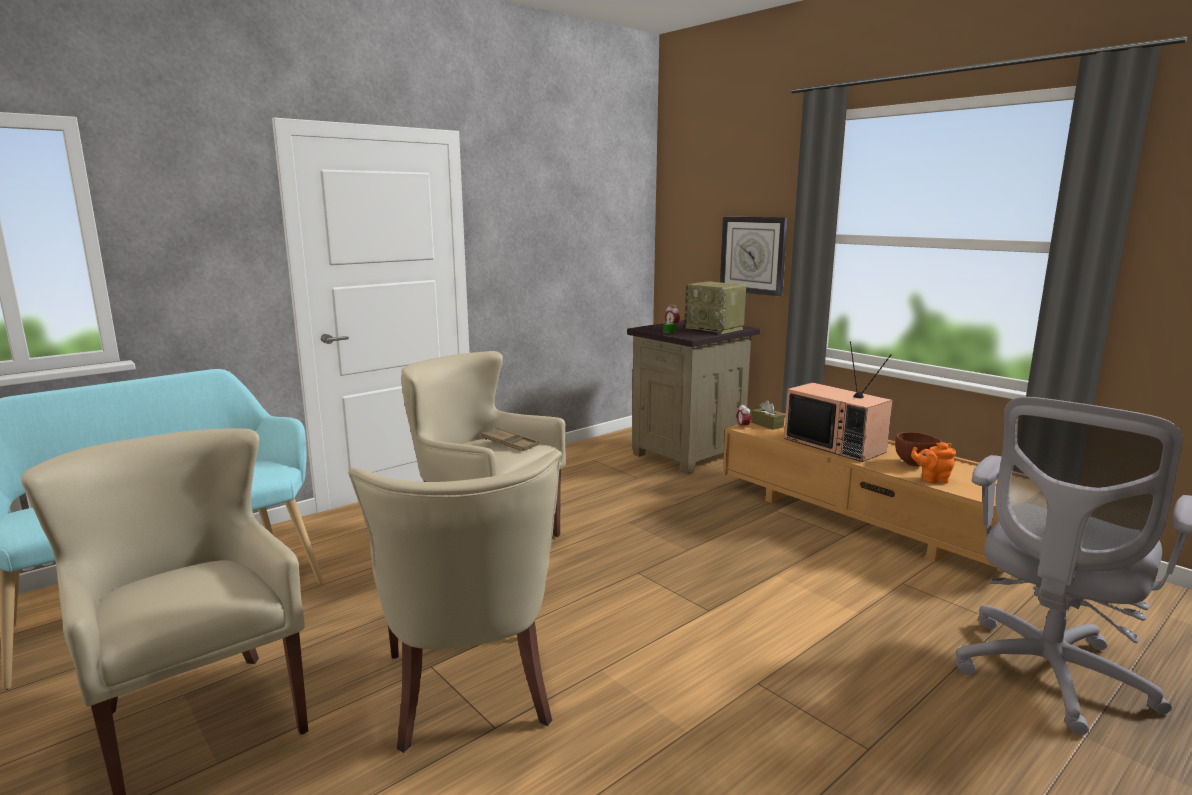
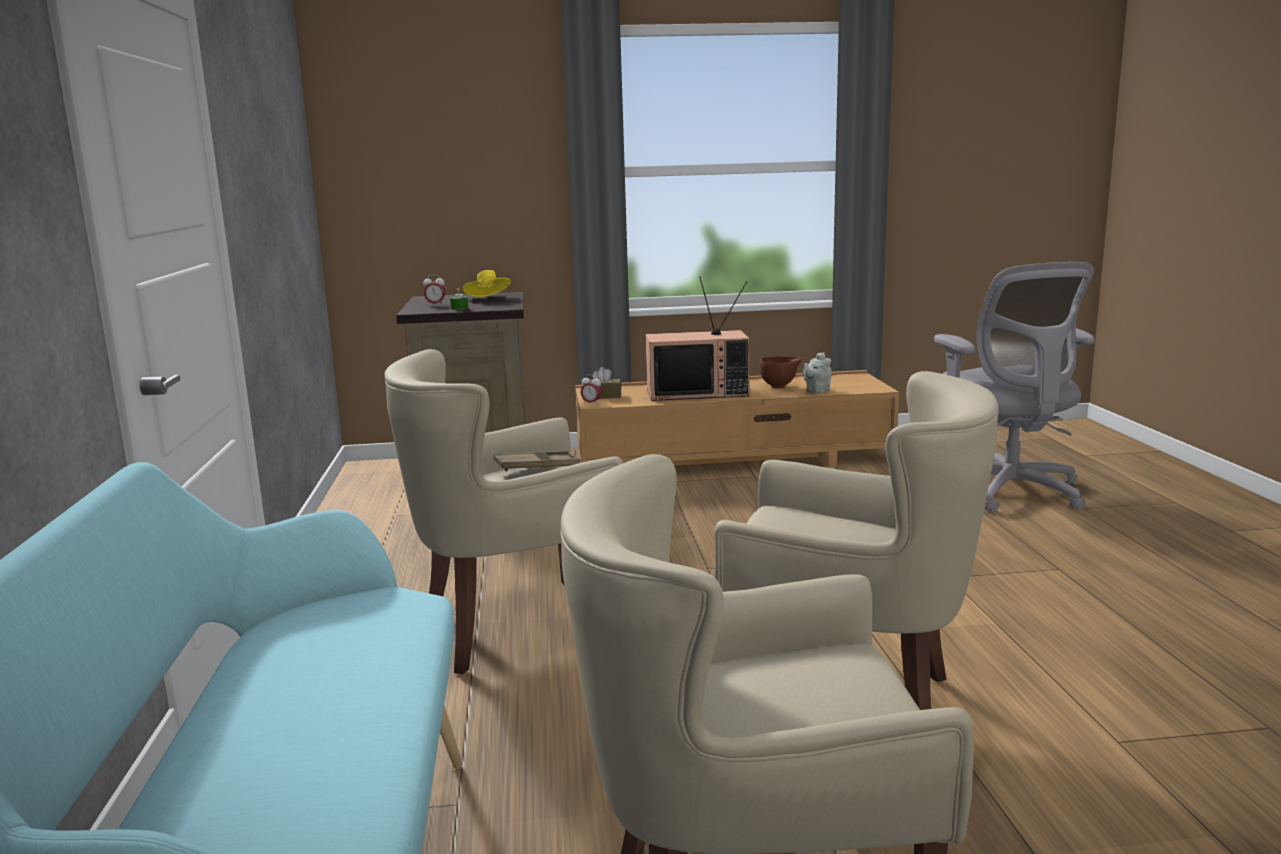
camera: 55 degrees left, 0 degrees up
radio [685,281,746,334] -> yellow hat [463,270,511,297]
wall clock [720,216,788,297] -> none
orange teapot [911,442,956,484] -> grey teapot [803,352,832,394]

